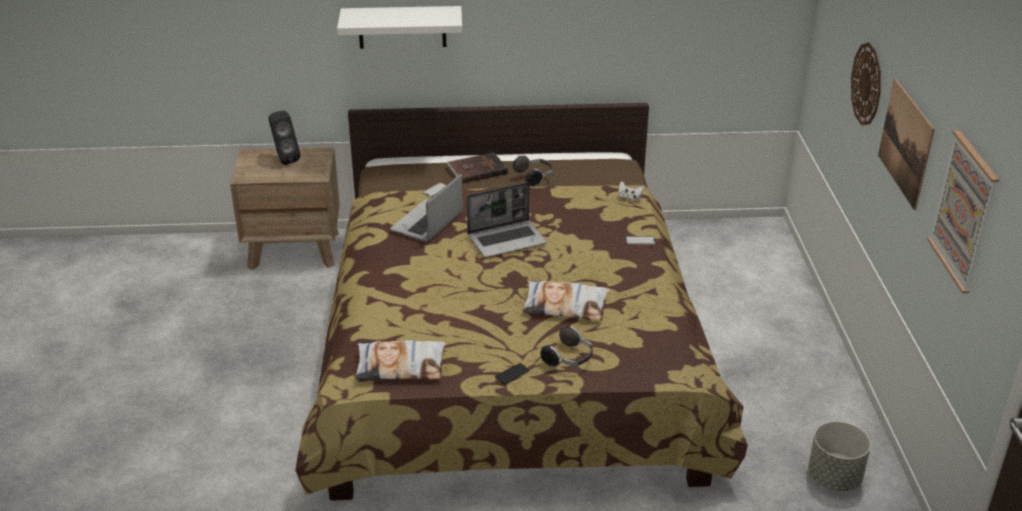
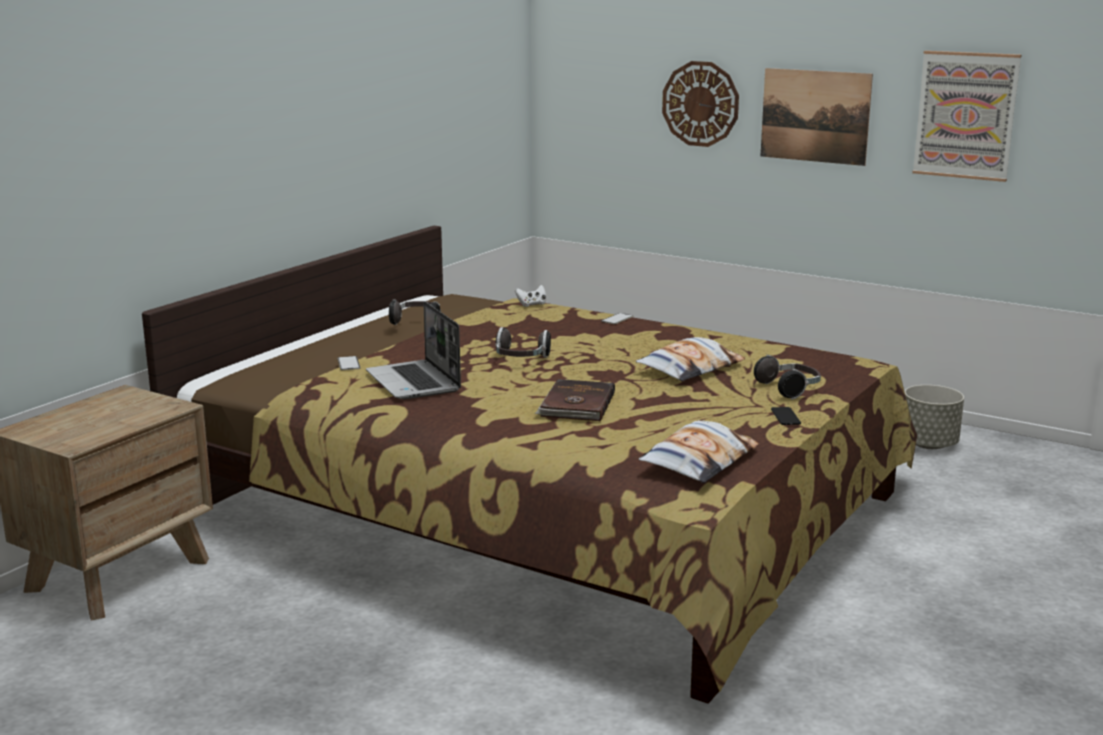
camera: 55 degrees left, 15 degrees down
black speaker [269,110,301,165] -> none
white shelf [337,6,462,49] -> none
brown book [447,153,508,183] -> brown book moved to [535,379,615,421]
laptop [467,182,547,257] -> headphones [495,327,551,358]

